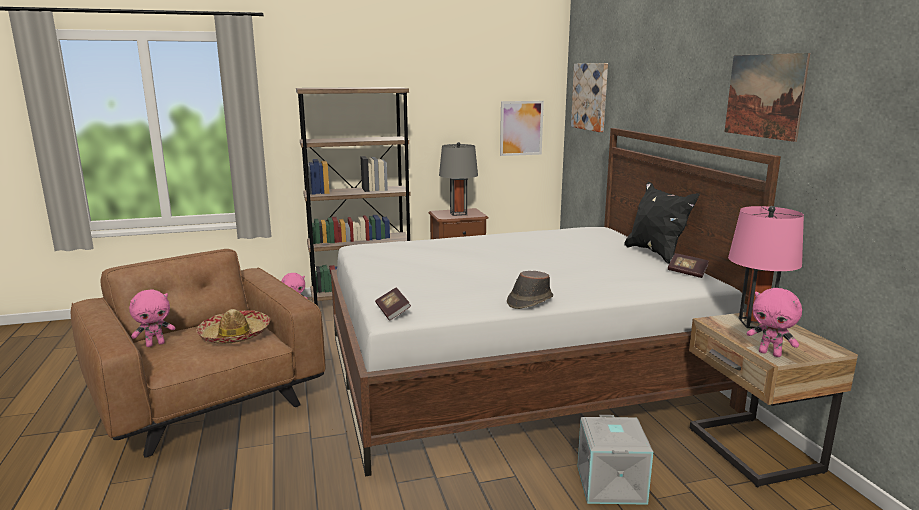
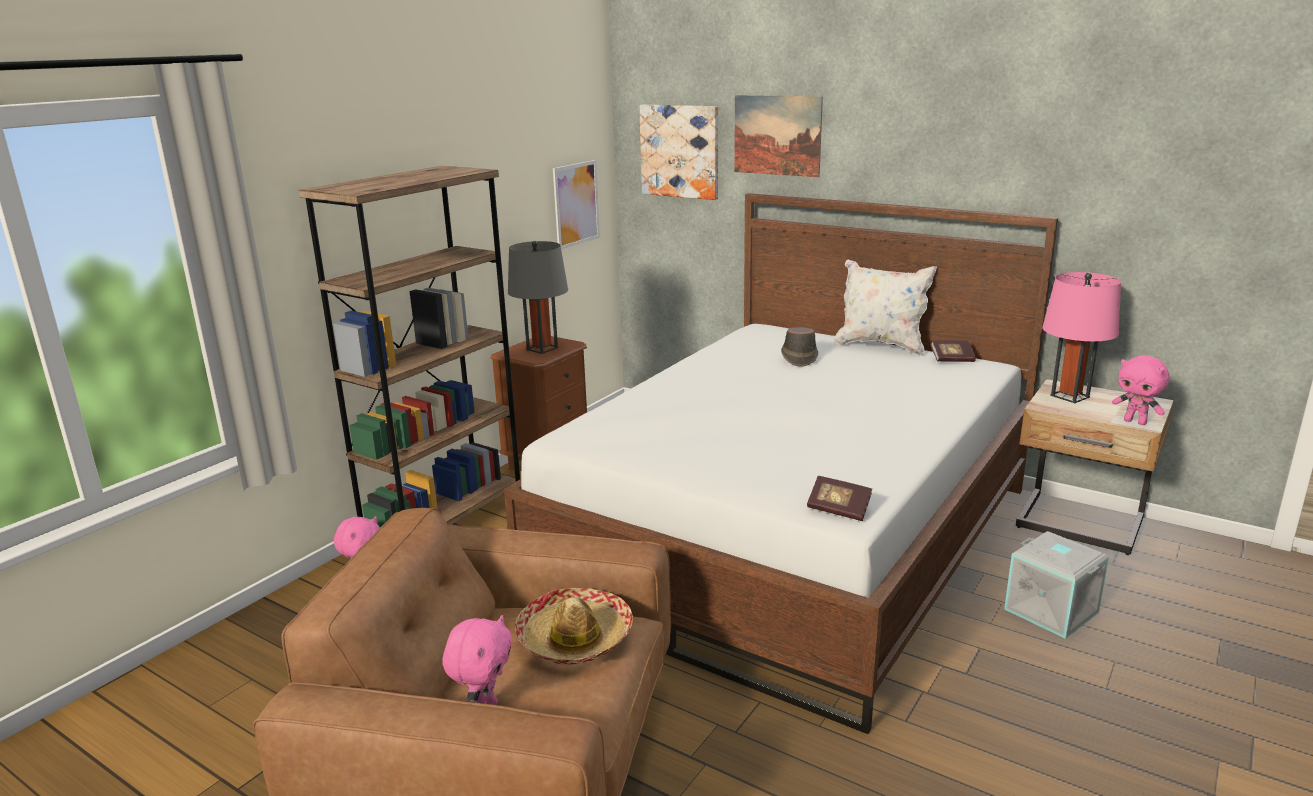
camera: 40 degrees left, 5 degrees up
brown hat [507,271,553,309] -> brown hat moved to [781,327,818,367]
black pillow [624,182,700,264] -> white pillow [834,260,937,356]
picture [725,53,810,142] -> picture moved to [734,95,823,177]
pink plush toy [747,288,802,357] -> pink plush toy turned 45 degrees clockwise [1112,355,1169,425]

